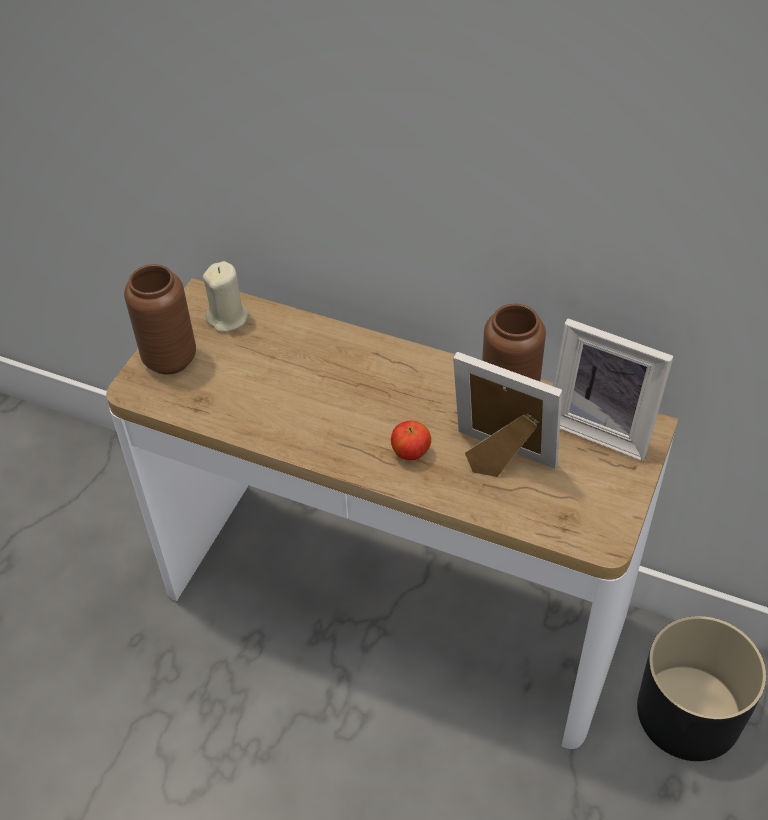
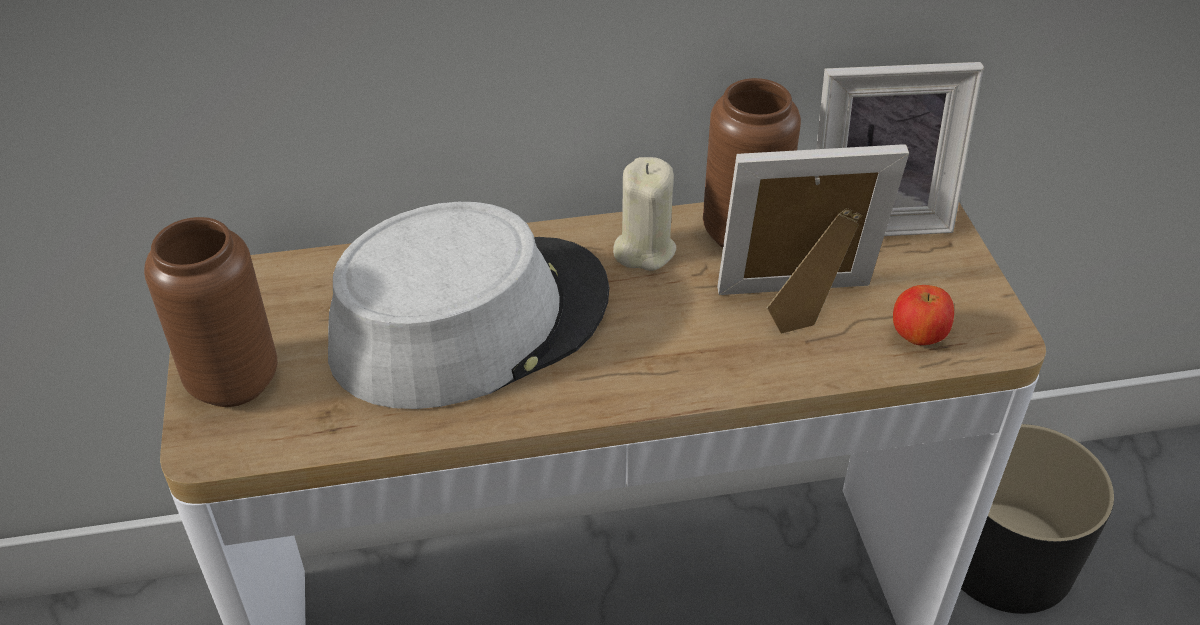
camera: 35 degrees left, 5 degrees down
beige candle [203,261,249,332] -> beige candle moved to [613,157,676,271]
apple [391,421,431,460] -> apple moved to [893,285,954,345]
none -> grey hat [328,202,610,409]

